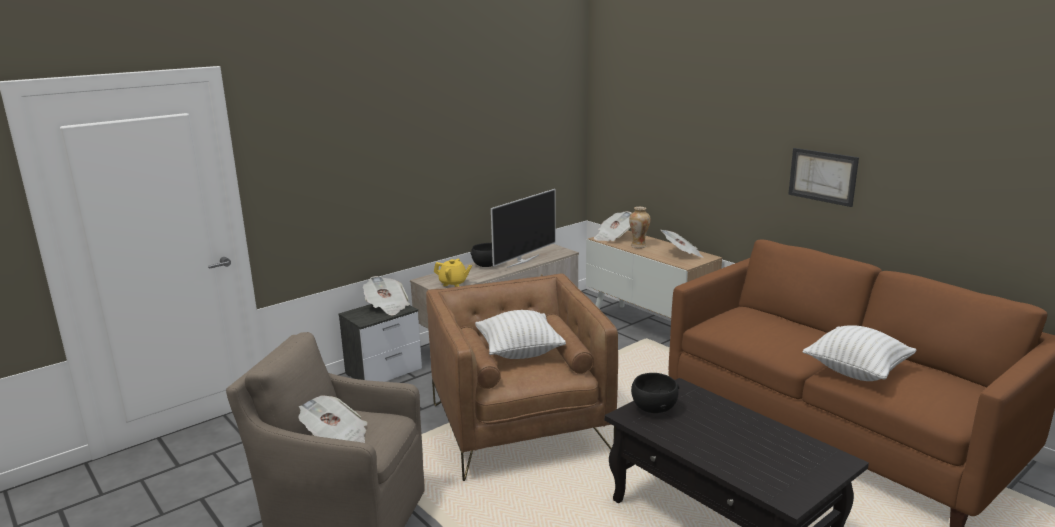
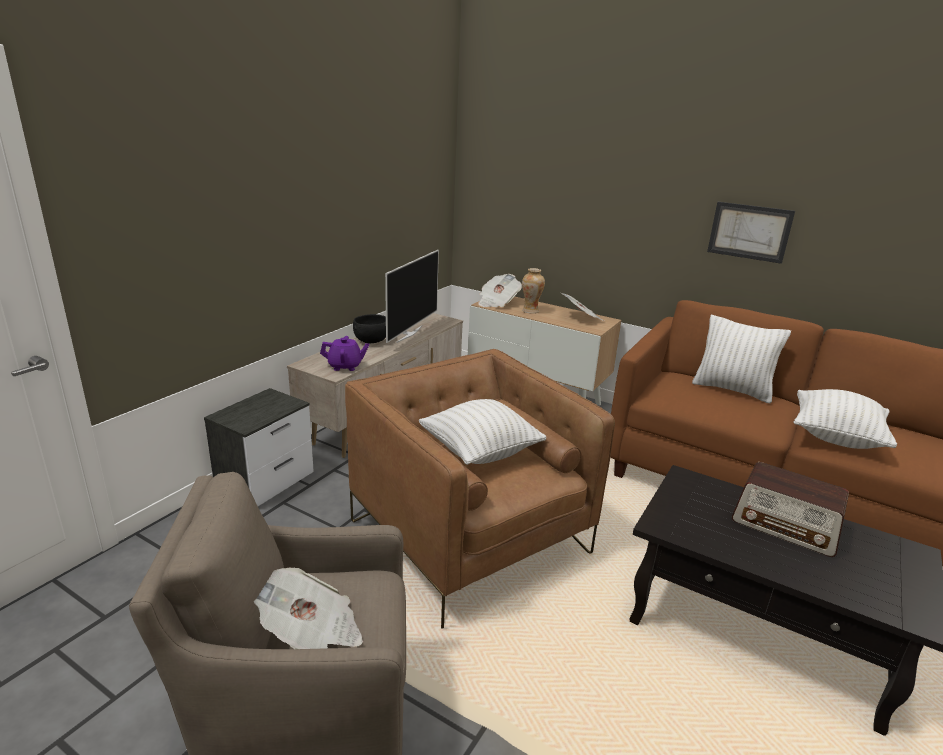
camera: 20 degrees left, 5 degrees up
newspaper [363,276,410,315] -> none
yellow teapot [434,259,472,287] -> purple teapot [320,336,369,371]
black bowl [631,373,679,413] -> none
none -> white pillow [692,315,791,403]
none -> radio [732,462,849,557]

